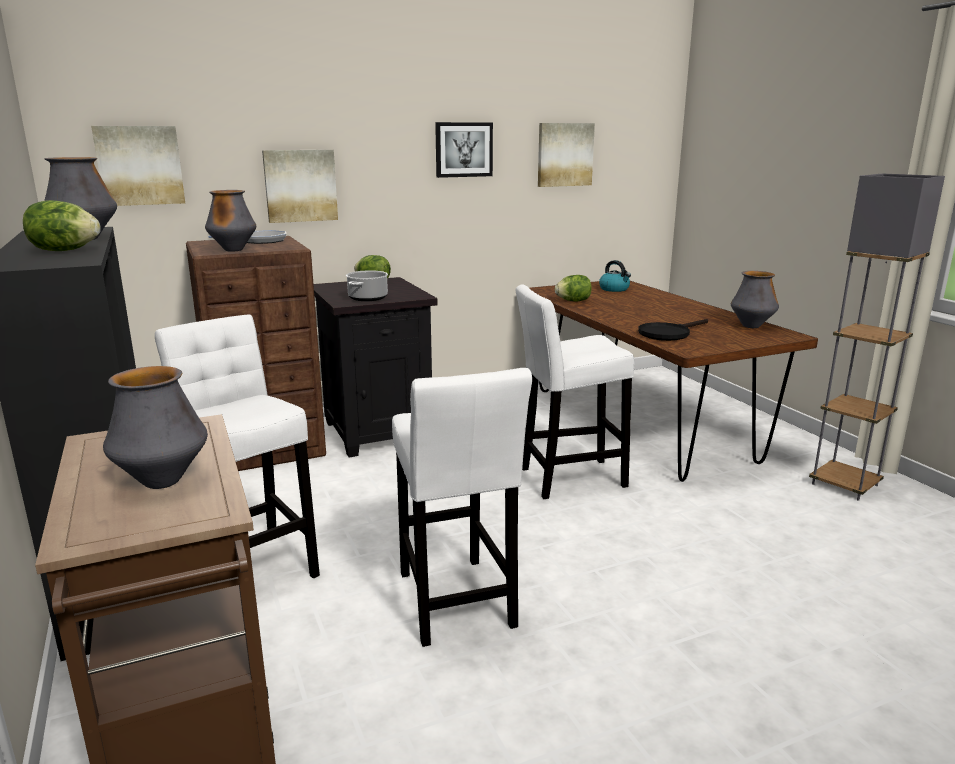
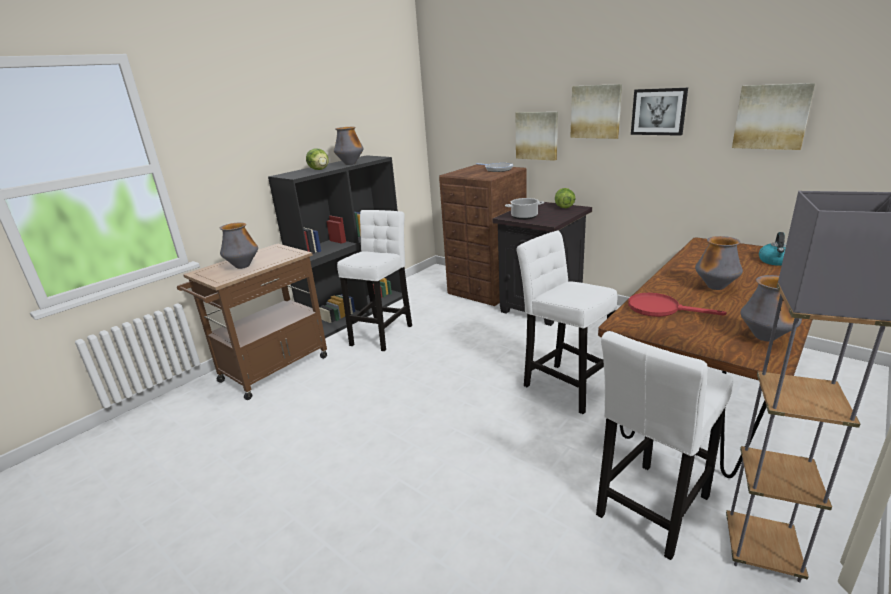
camera: 65 degrees right, 5 degrees up
picture [91,126,185,206] -> picture moved to [570,84,622,139]
vase [205,190,256,252] -> vase moved to [695,236,743,290]
white stool [392,368,532,647] -> white stool moved to [596,331,733,560]
lettuce [555,275,591,302] -> none
black frying pan [638,319,708,341] -> red frying pan [628,293,727,317]

